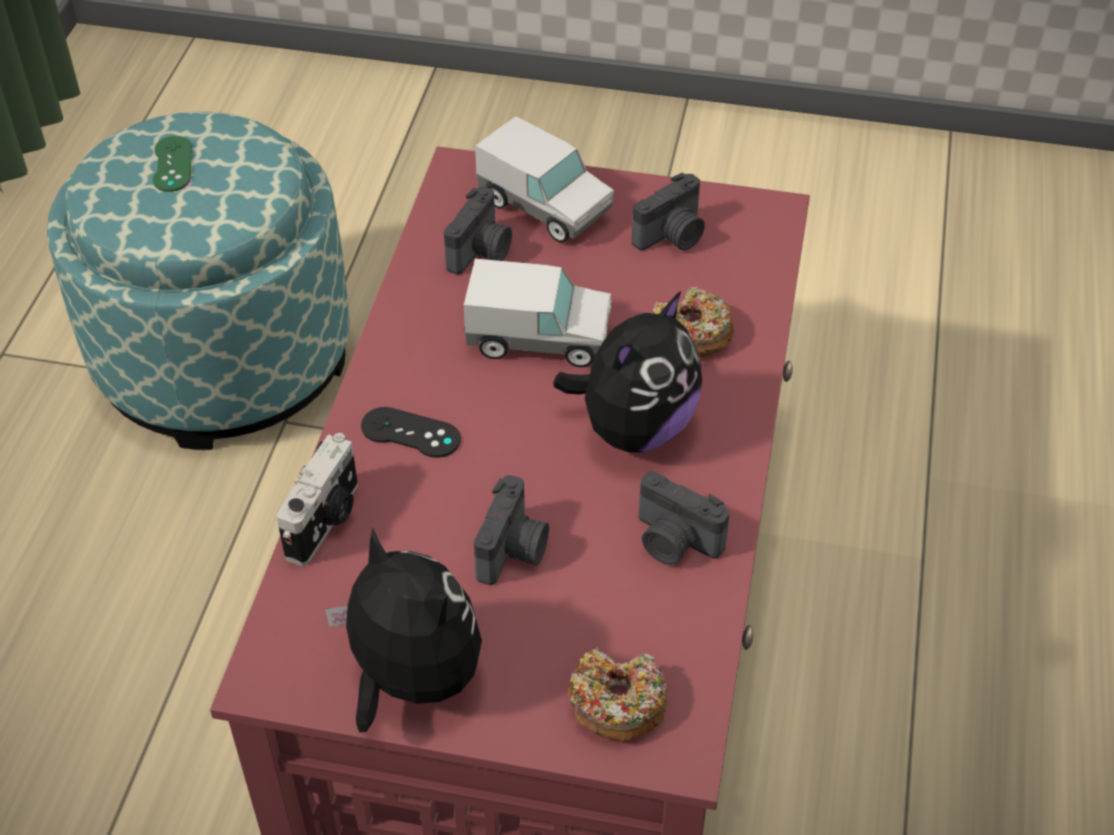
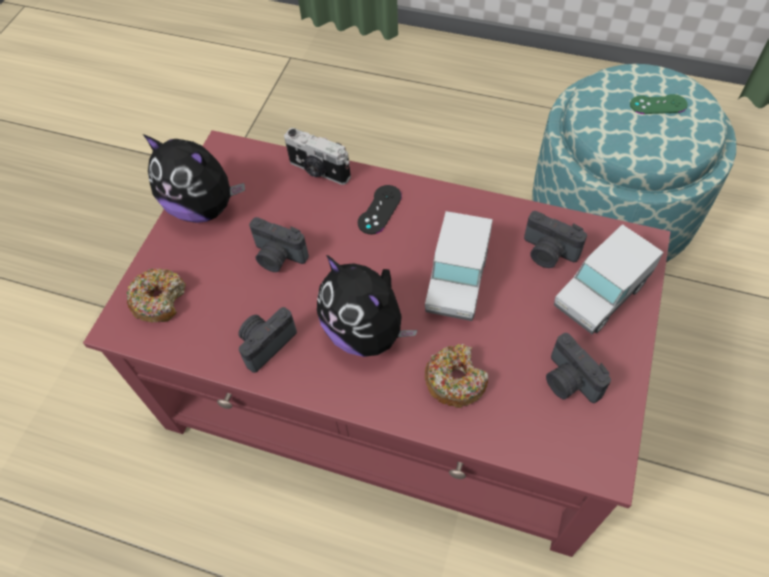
camera: 100 degrees right, 10 degrees up
plush toy [325,527,482,732] -> plush toy turned 60 degrees clockwise [143,134,245,223]

